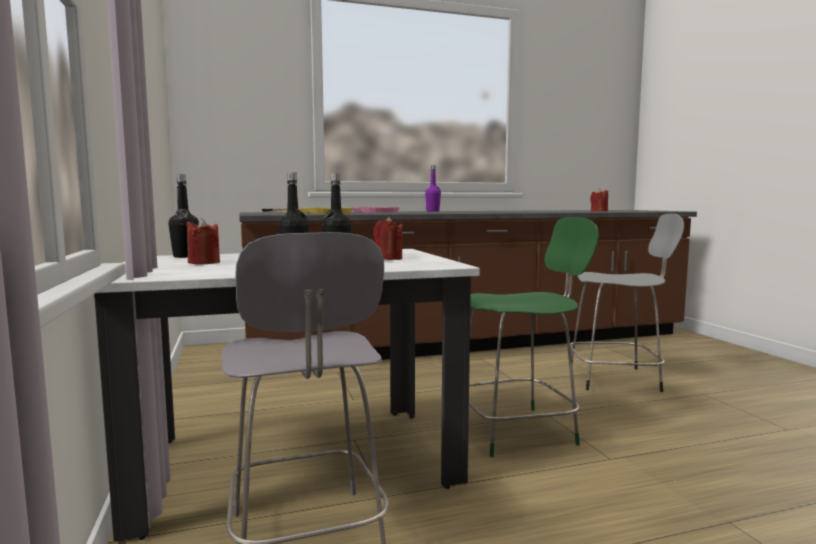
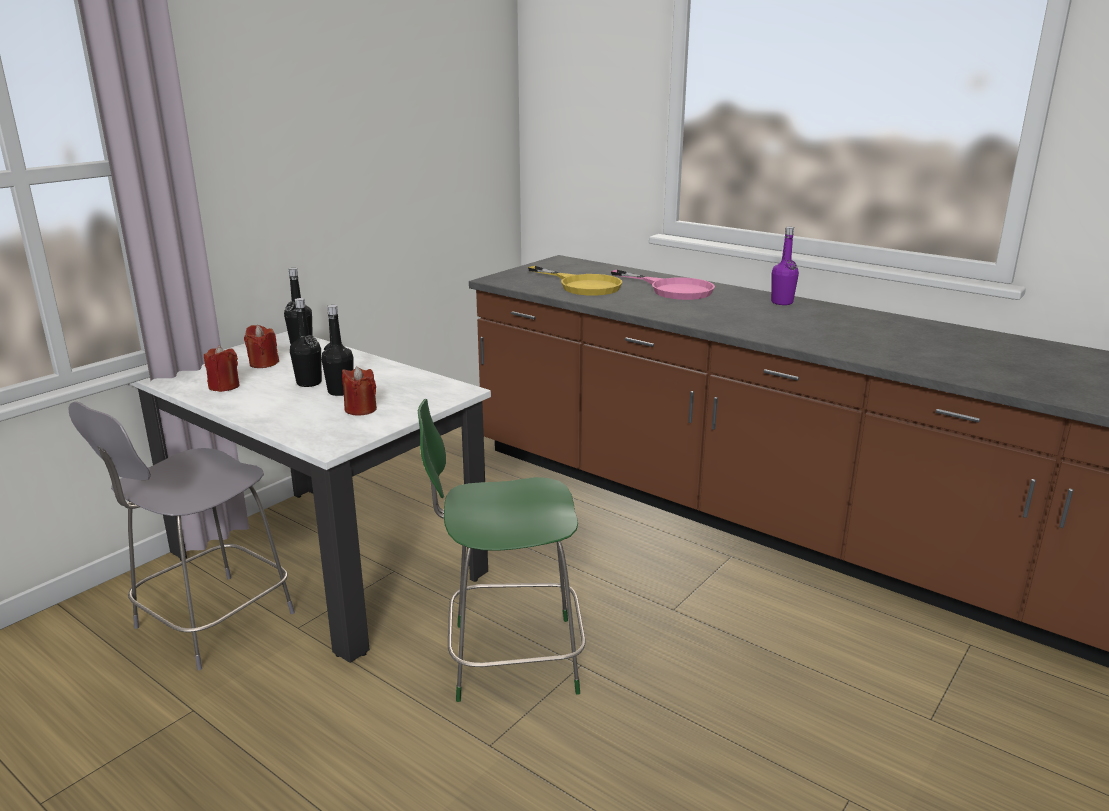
camera: 55 degrees right, 15 degrees up
green chair [469,217,599,457] -> green chair turned 135 degrees clockwise [418,399,585,702]
grey stool [570,214,684,392] -> none
red candle [590,188,608,212] -> red candle moved to [204,345,240,392]

